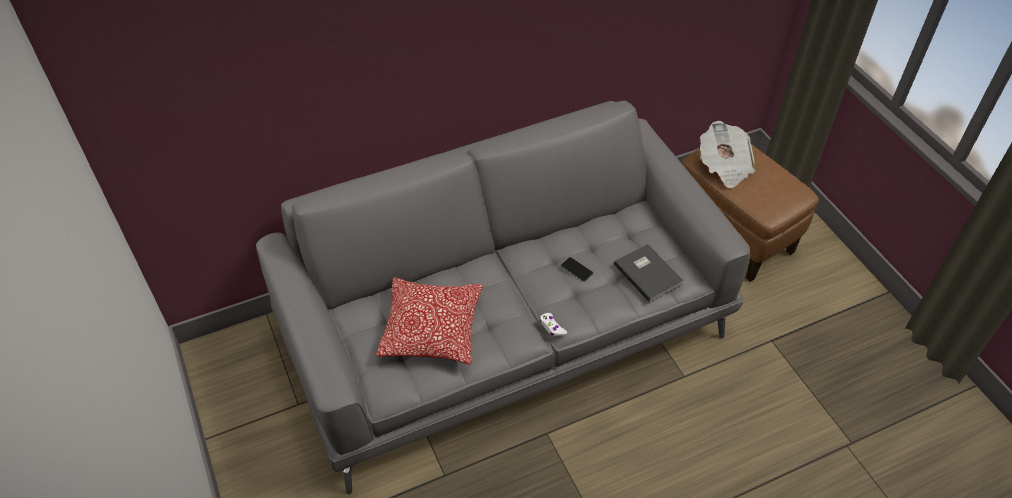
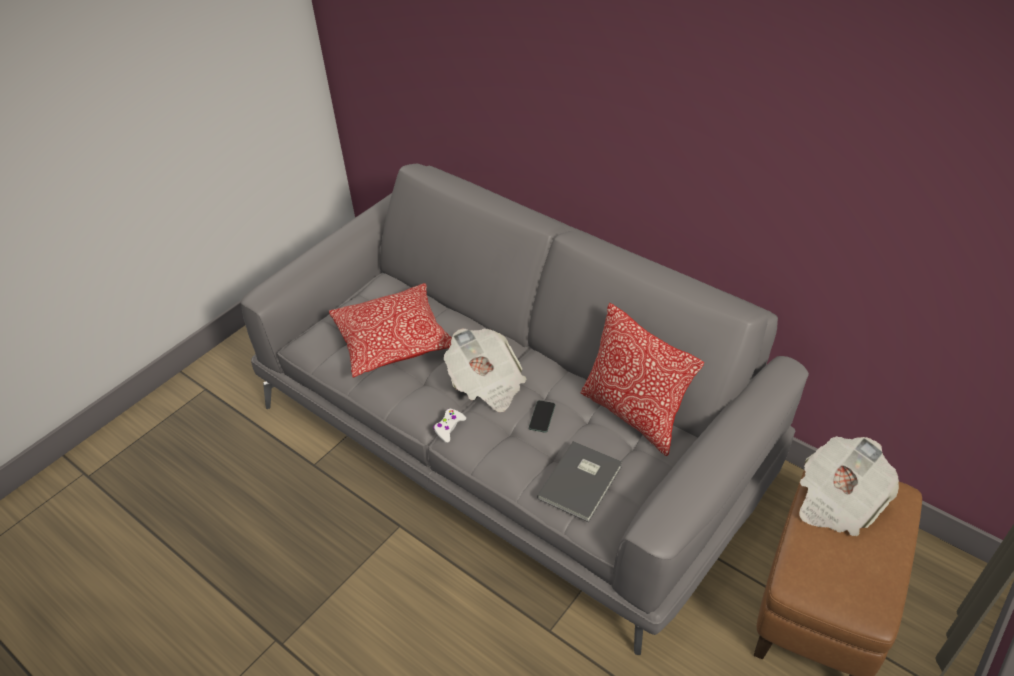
camera: 65 degrees right, 5 degrees down
none -> newspaper [444,328,526,412]
none -> pillow [581,303,704,456]

